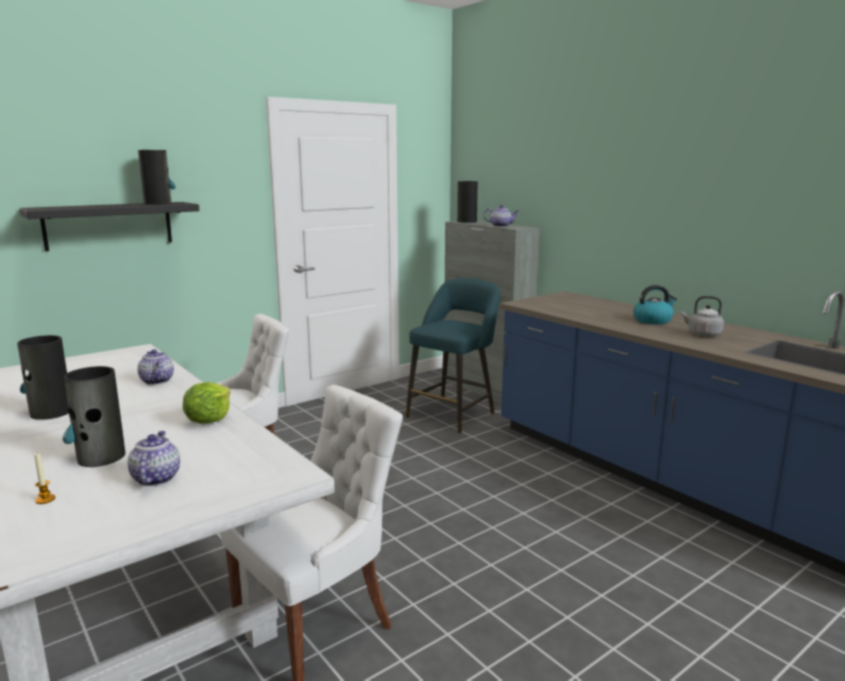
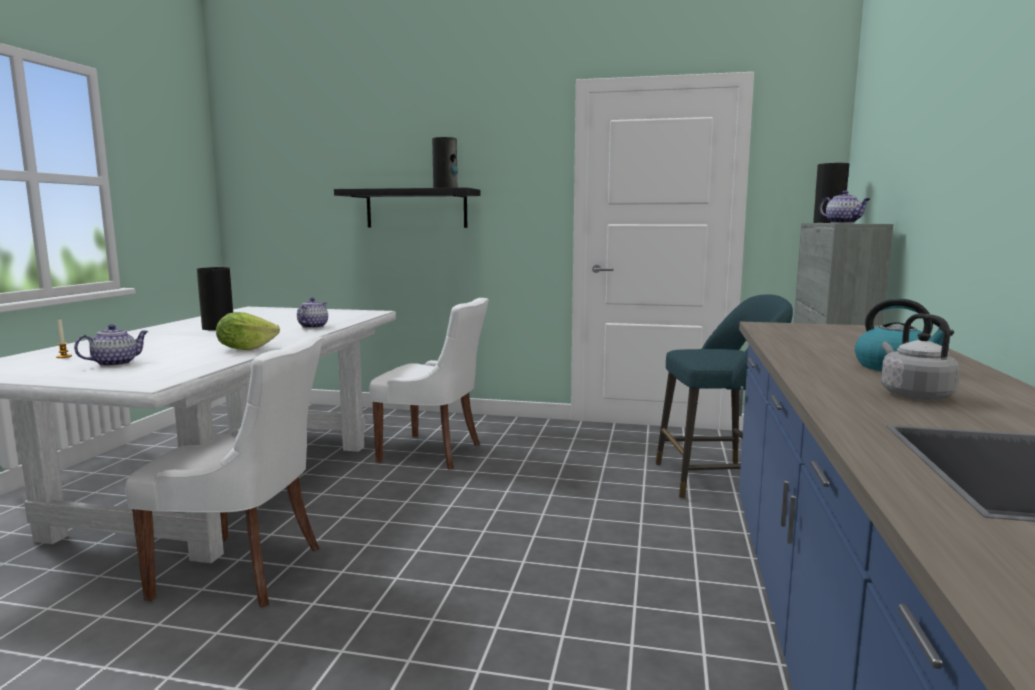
camera: 50 degrees right, 5 degrees down
vase [63,366,125,467] -> none

